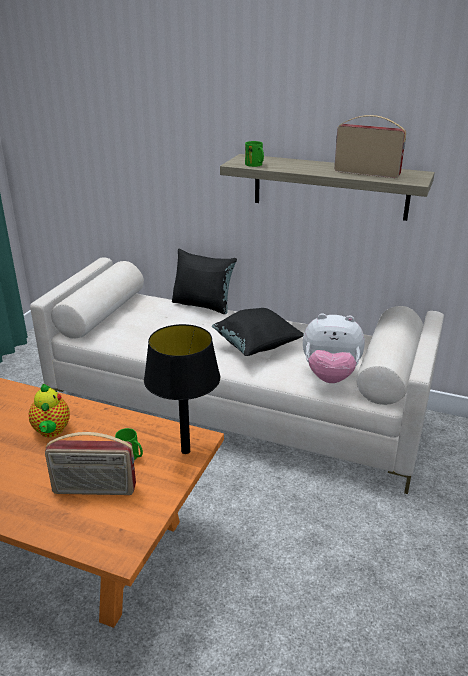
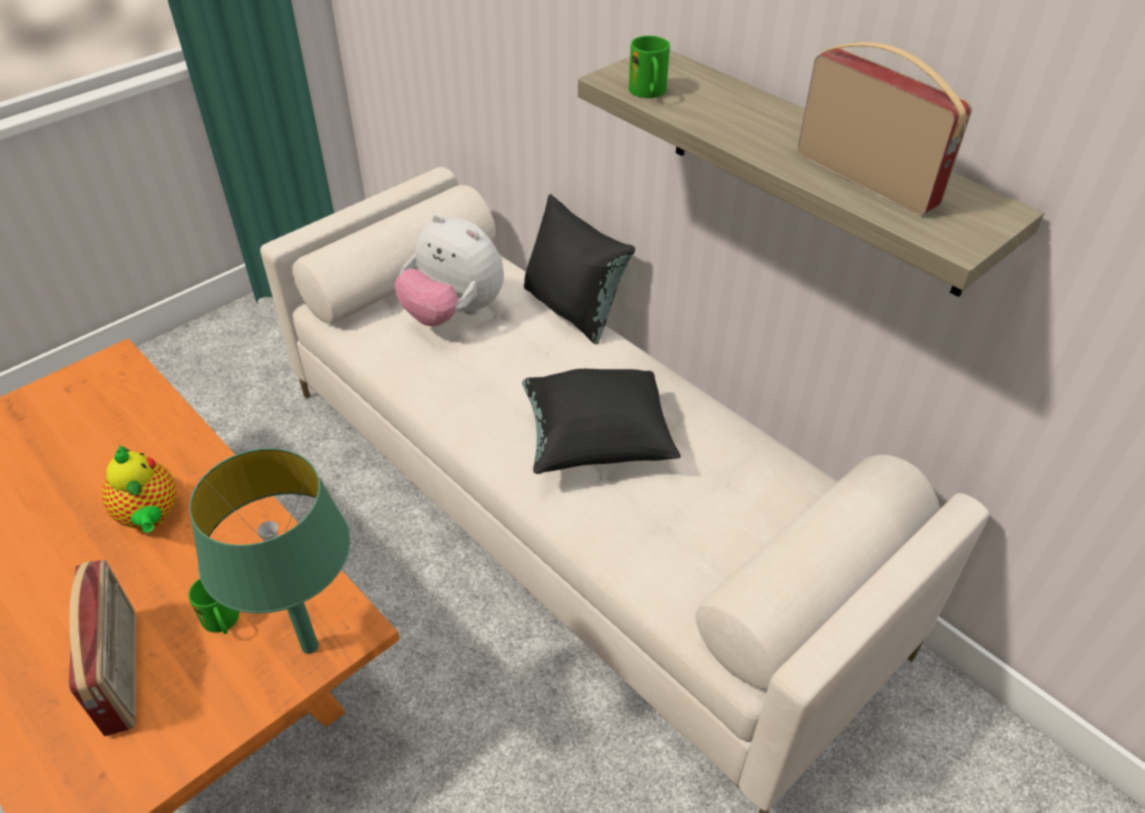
camera: 25 degrees right, 15 degrees up
teapot [29,384,70,437] -> teapot turned 45 degrees counterclockwise [102,445,177,532]
radio [45,432,136,495] -> radio turned 135 degrees counterclockwise [69,560,136,736]
black table lamp [144,324,220,454] -> green table lamp [189,448,350,654]
plush toy [303,313,365,383] -> plush toy moved to [395,214,504,326]

